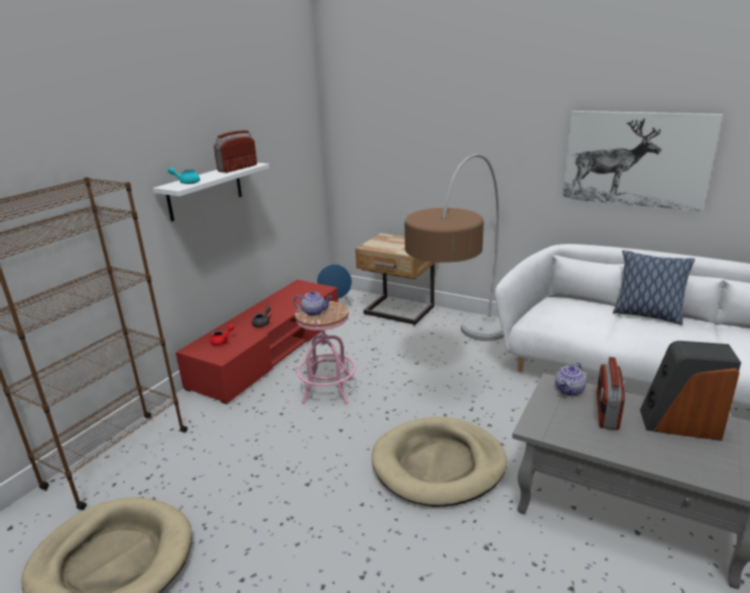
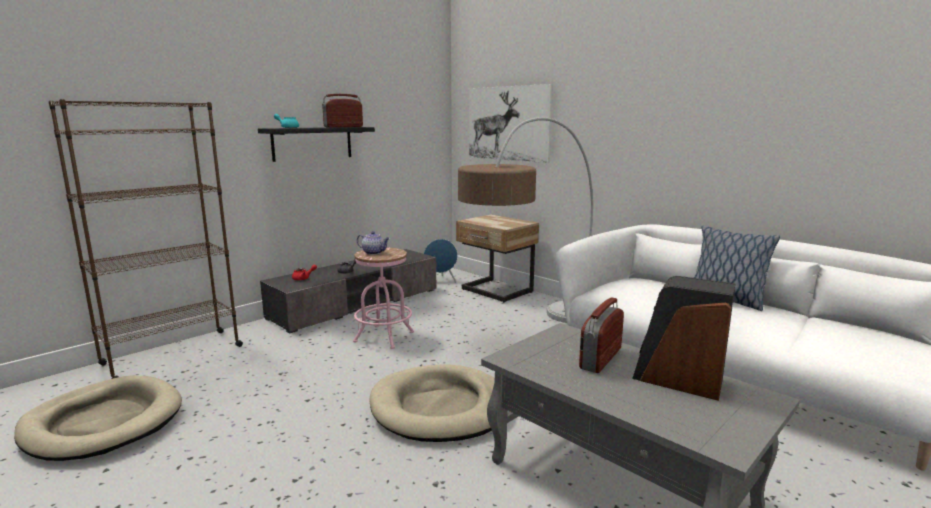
camera: 15 degrees right, 10 degrees down
white shelf [153,163,269,221] -> black shelf [258,127,375,162]
red tv stand [176,280,338,404] -> grey tv stand [260,249,436,334]
teapot [555,362,586,396] -> none
picture [562,111,723,212] -> picture moved to [469,84,553,163]

